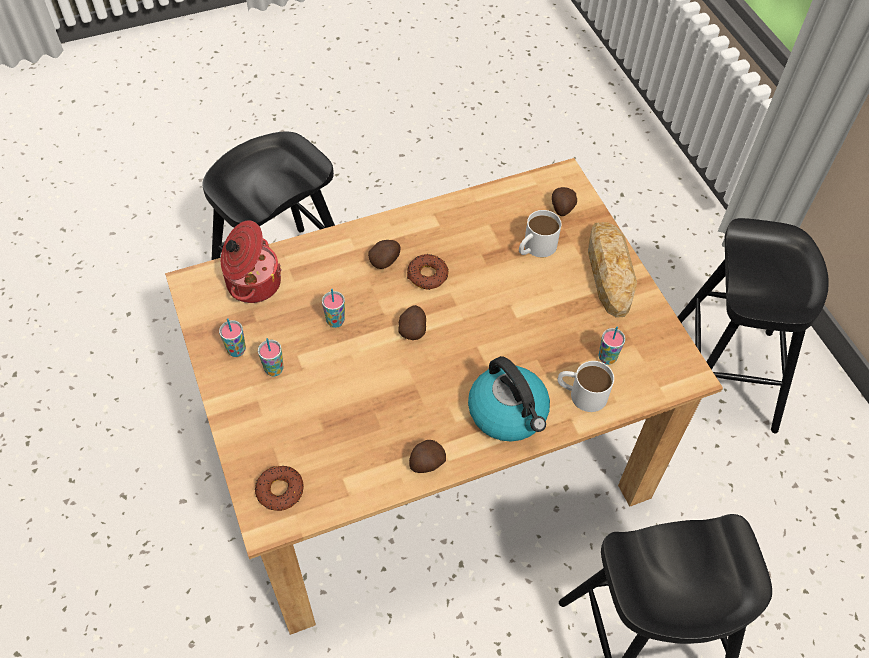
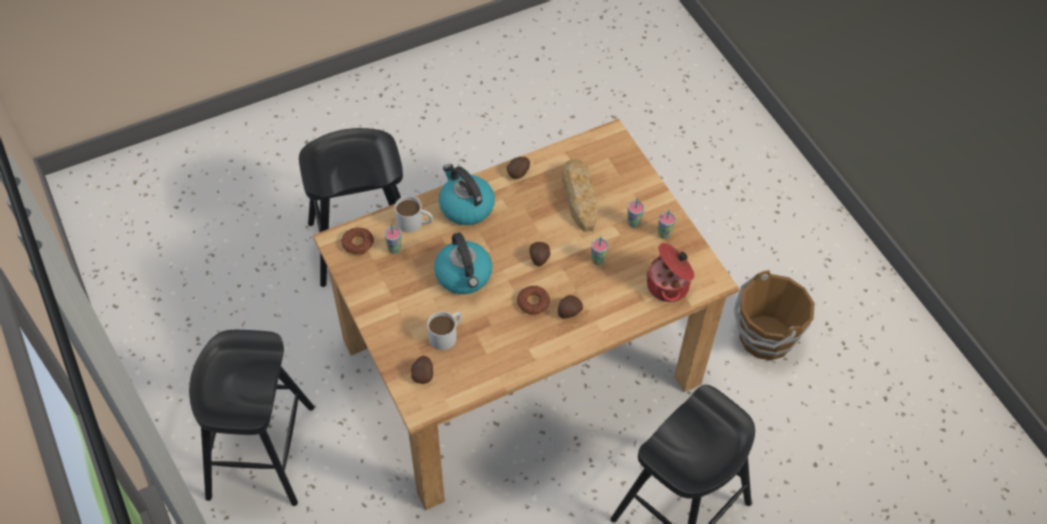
camera: 175 degrees right, 0 degrees up
donut [255,466,304,511] -> donut moved to [341,227,374,255]
bread [588,222,637,318] -> bread moved to [562,159,598,232]
none -> kettle [434,233,492,294]
none -> brown bucket [734,270,815,360]

